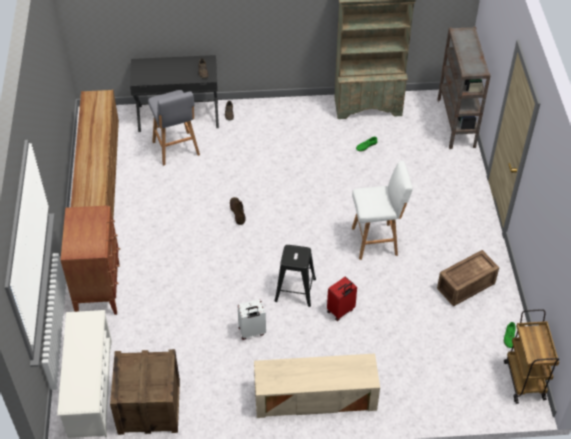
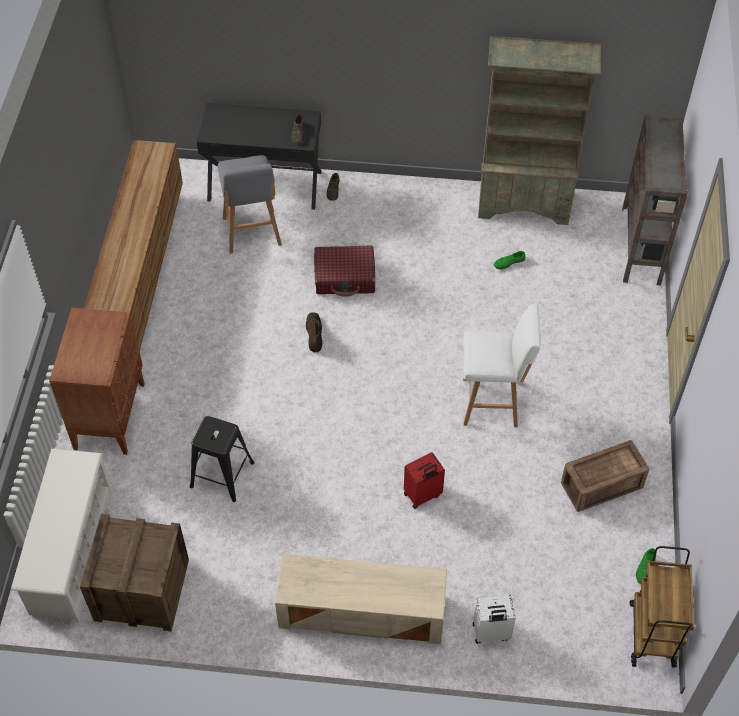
camera: 10 degrees right, 5 degrees up
white suitcase [237,299,266,340] -> white suitcase moved to [473,595,516,644]
black stool [275,245,316,307] -> black stool moved to [190,416,254,502]
none -> red suitcase [314,245,375,297]

